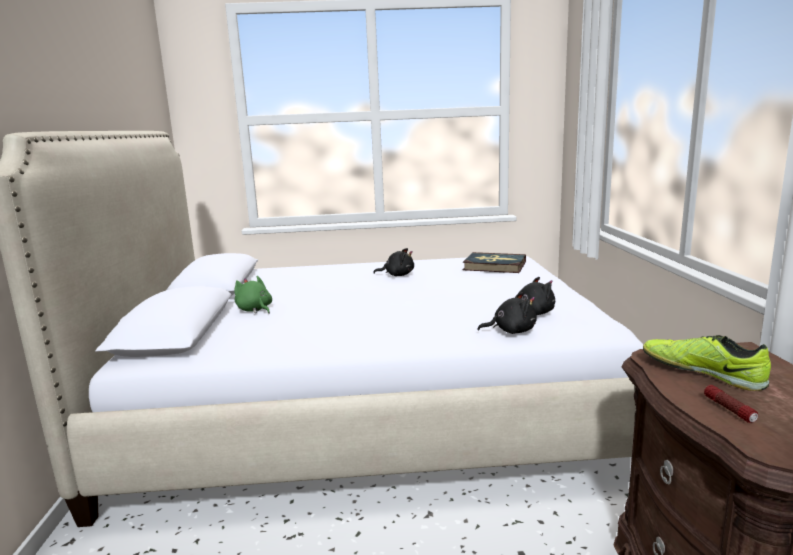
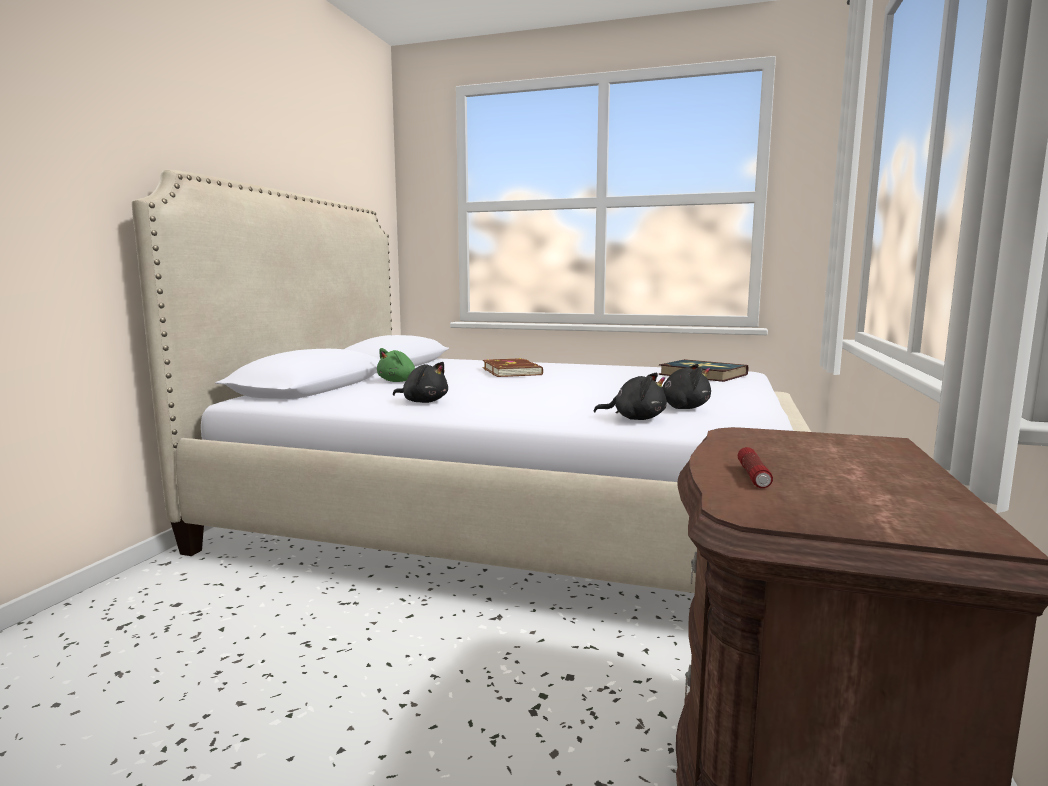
camera: 20 degrees right, 5 degrees down
green plush toy [234,276,272,314] -> green plush toy turned 120 degrees counterclockwise [377,348,415,382]
black plush toy [373,248,414,276] -> black plush toy moved to [393,362,448,403]
shoe [643,335,771,391] -> none
none -> brown book [483,358,543,377]

